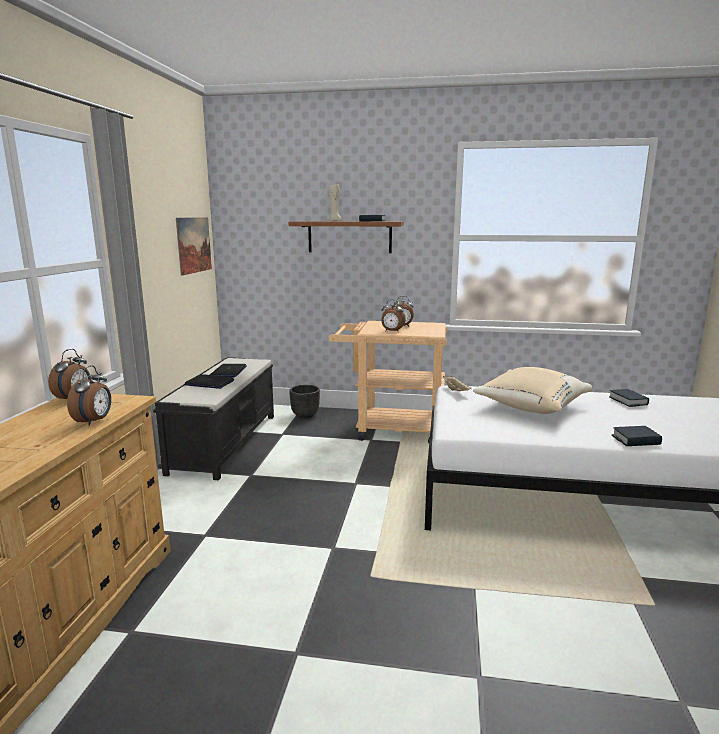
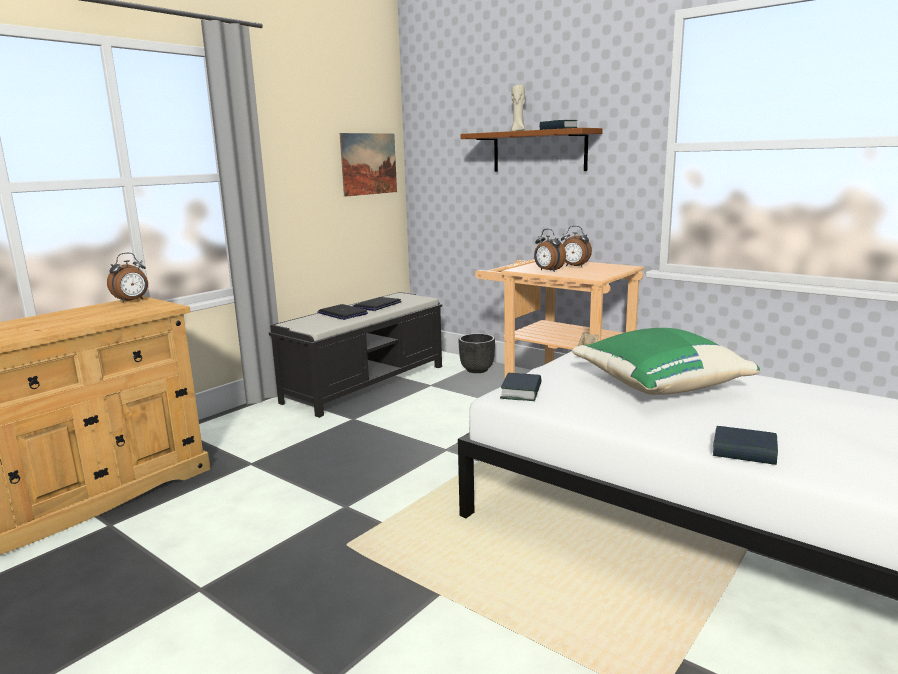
camera: 30 degrees right, 0 degrees up
alarm clock [67,365,111,426] -> none
beige pillow [473,367,593,414] -> green pillow [572,328,760,395]
book [609,389,649,407] -> book moved to [500,373,542,401]

